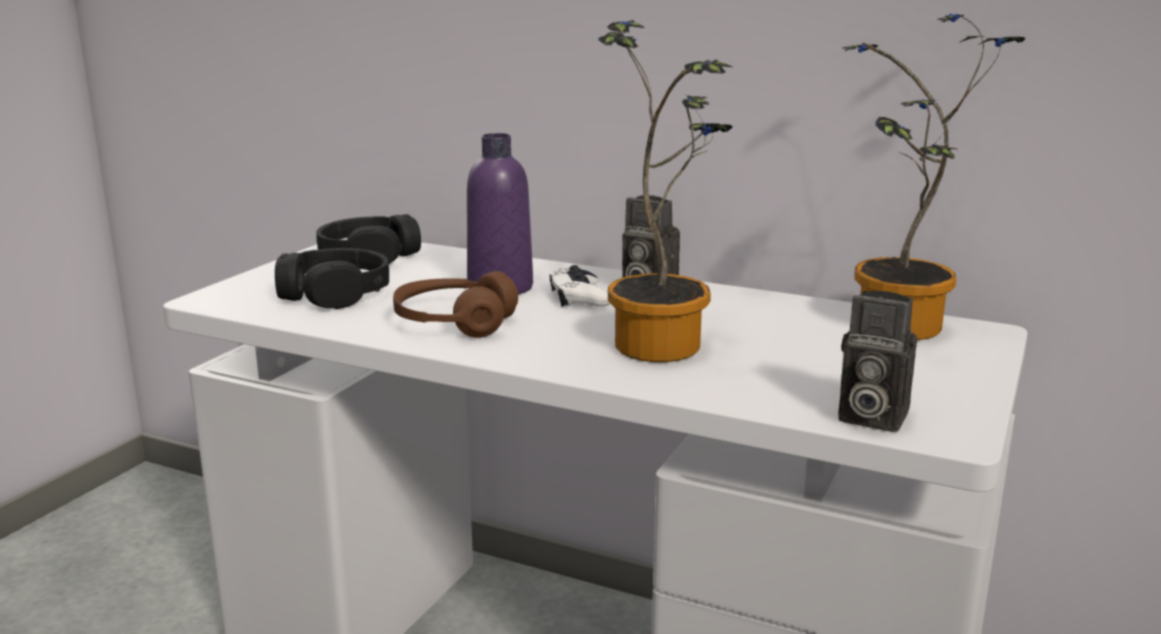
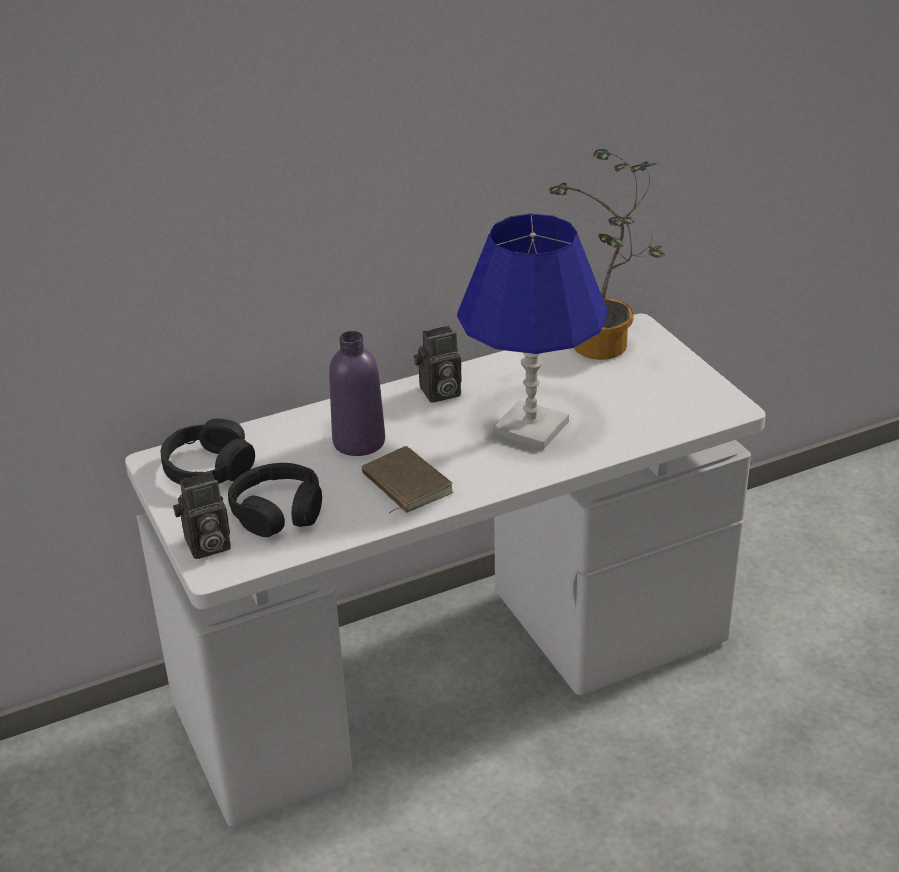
camera: 50 degrees left, 15 degrees up
brown headphones [393,271,518,338] -> brown book [361,446,453,514]
white game controller [550,265,610,306] -> none
potted plant [598,20,733,362] -> blue table lamp [457,213,608,450]
camera [838,291,917,432] -> camera moved to [173,472,231,559]

